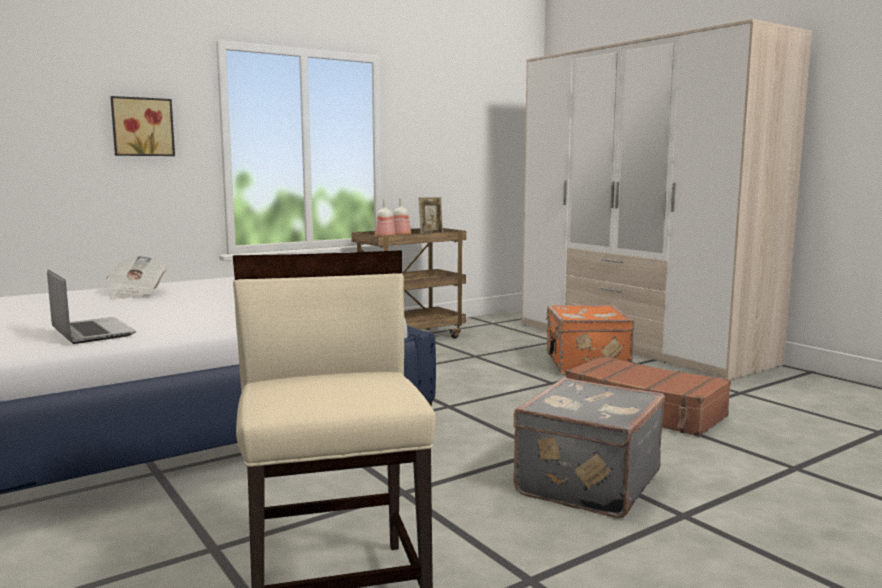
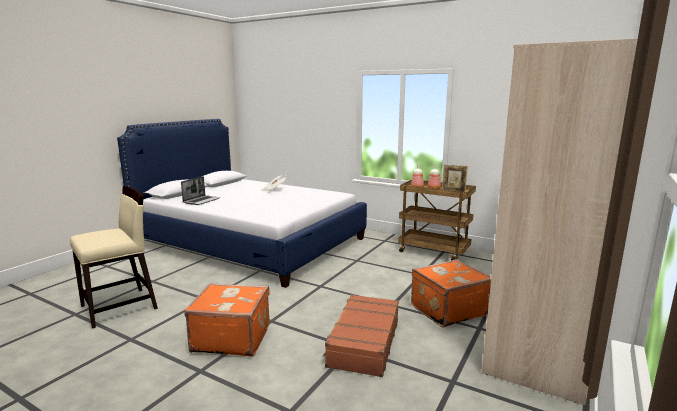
camera: 65 degrees right, 5 degrees up
picture [110,96,175,156] -> none
grey suitcase [513,378,665,518] -> orange suitcase [184,283,270,356]

